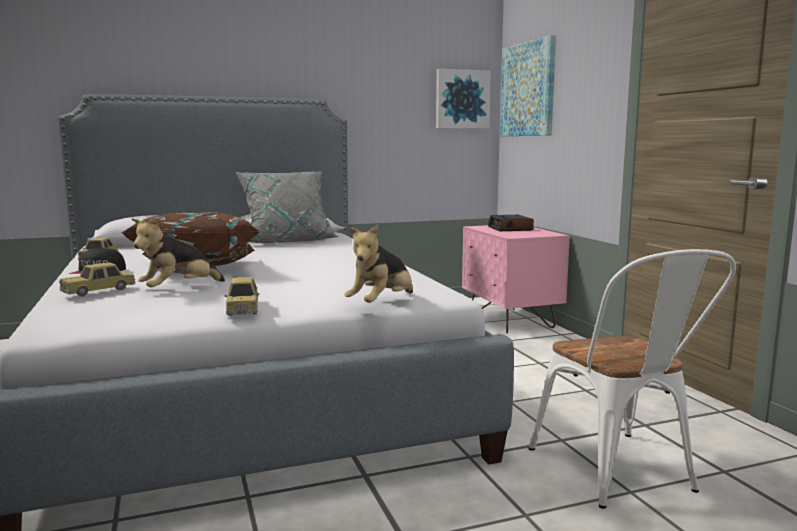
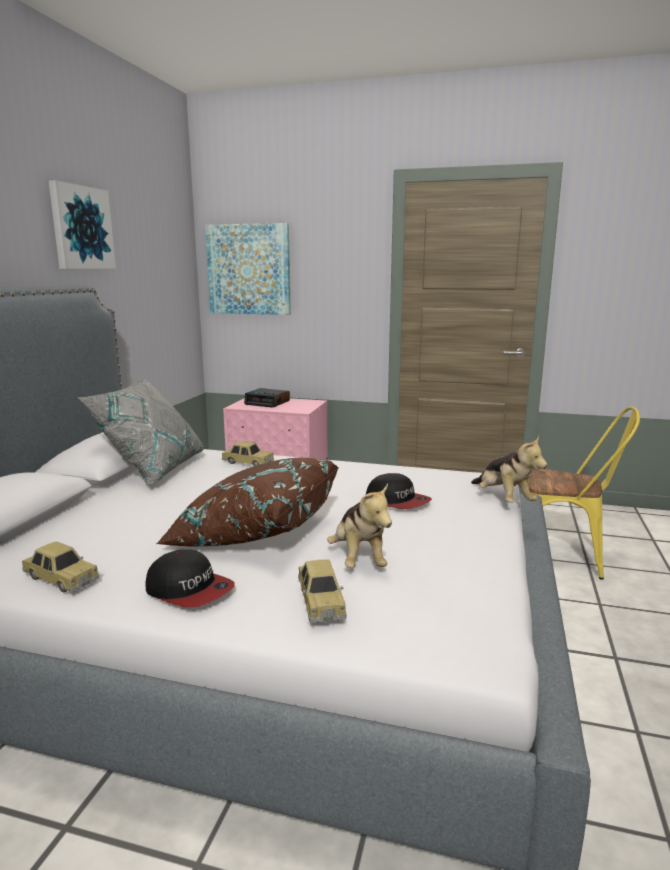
camera: 55 degrees left, 5 degrees up
toy car [224,277,259,316] -> toy car moved to [222,441,274,466]
picture [436,68,491,129] -> picture moved to [49,180,116,269]
white chair [529,249,736,509] -> yellow chair [528,407,640,580]
none -> cap [366,473,432,509]

